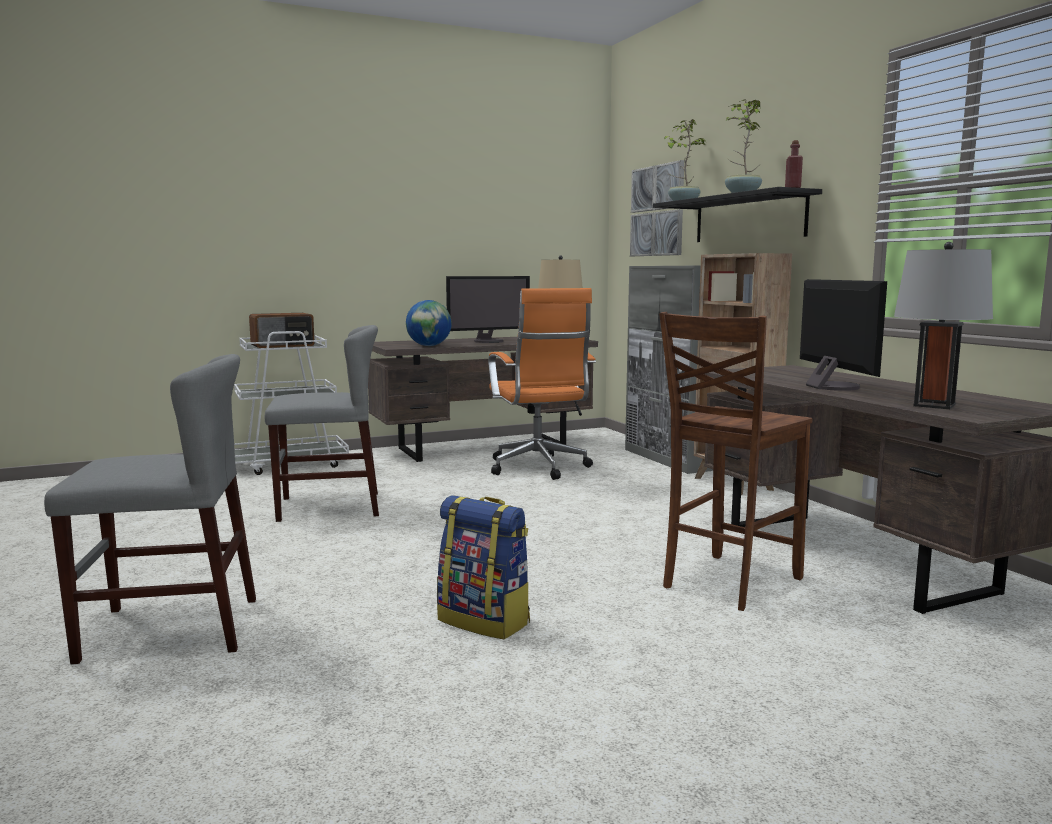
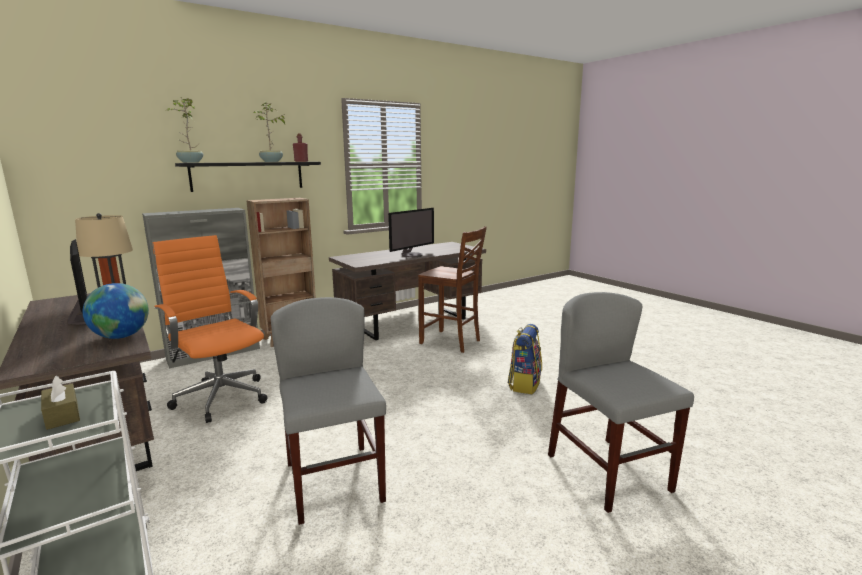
camera: 100 degrees left, 5 degrees up
radio [249,313,315,348] -> brown tissue box [41,375,80,430]
orange office chair [488,288,596,480] -> orange office chair turned 105 degrees counterclockwise [153,235,267,423]
picture [630,160,684,256] -> none
monitor [800,279,887,391] -> monitor turned 150 degrees clockwise [388,208,434,258]
grey table lamp [894,242,993,409] -> none

